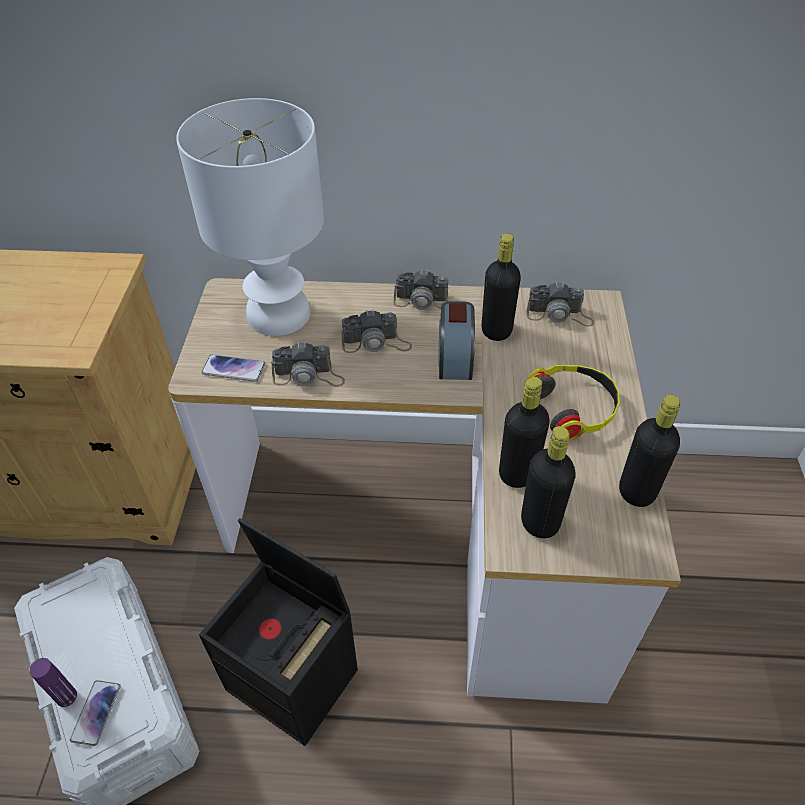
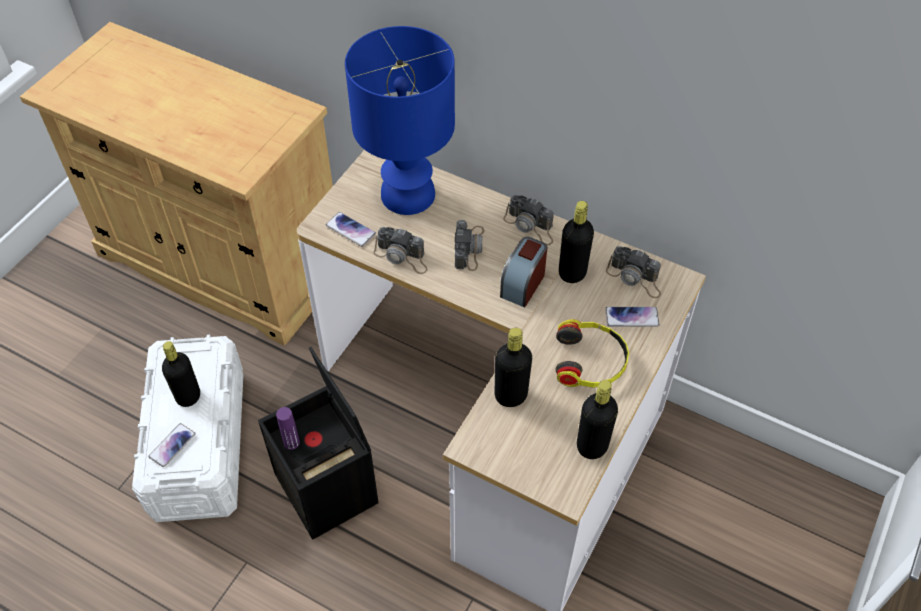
camera: 25 degrees right, 5 degrees up
purple bottle [29,658,77,707] -> purple bottle moved to [276,407,300,450]
white table lamp [176,98,324,336] -> blue table lamp [345,26,455,215]
camera [342,309,412,353] -> camera turned 105 degrees counterclockwise [455,220,484,271]
black bottle [521,426,576,539] -> black bottle moved to [162,341,200,407]
none -> phone [605,307,659,327]

